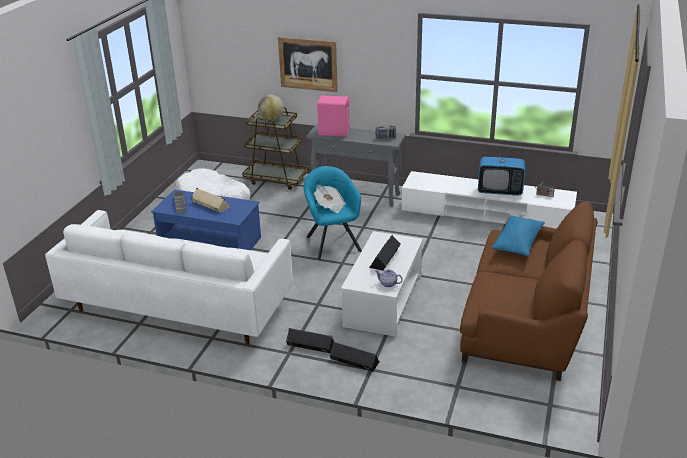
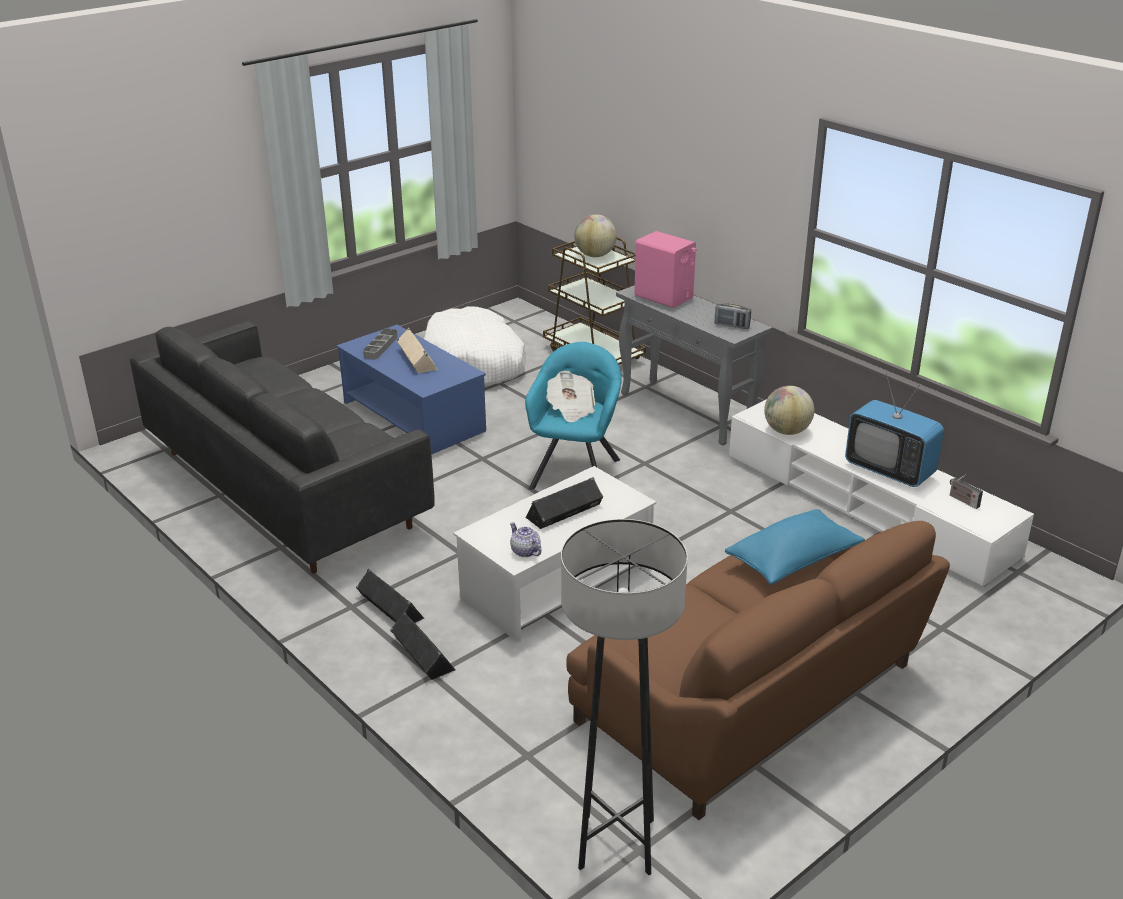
camera: 30 degrees right, 0 degrees up
white sofa [45,210,293,345] -> black sofa [130,321,435,574]
picture [278,37,338,92] -> none
none -> grey floor lamp [561,519,688,875]
none -> globe [764,386,814,435]

